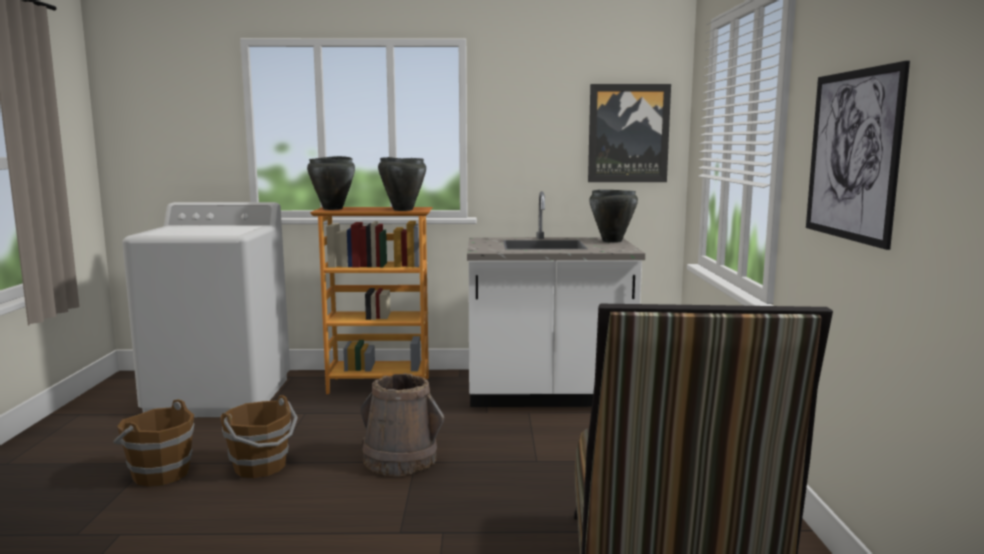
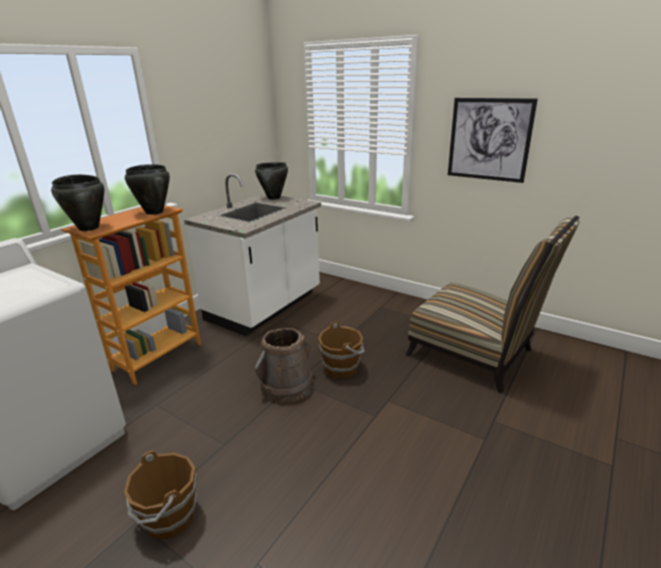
camera: 55 degrees left, 15 degrees up
brown bucket [221,395,298,478] -> brown bucket moved to [318,322,365,378]
picture [588,84,671,182] -> none

